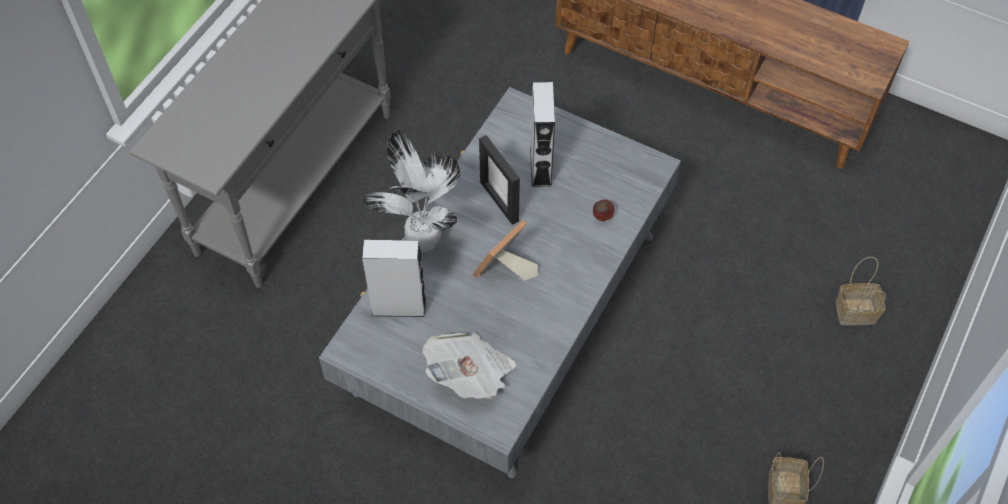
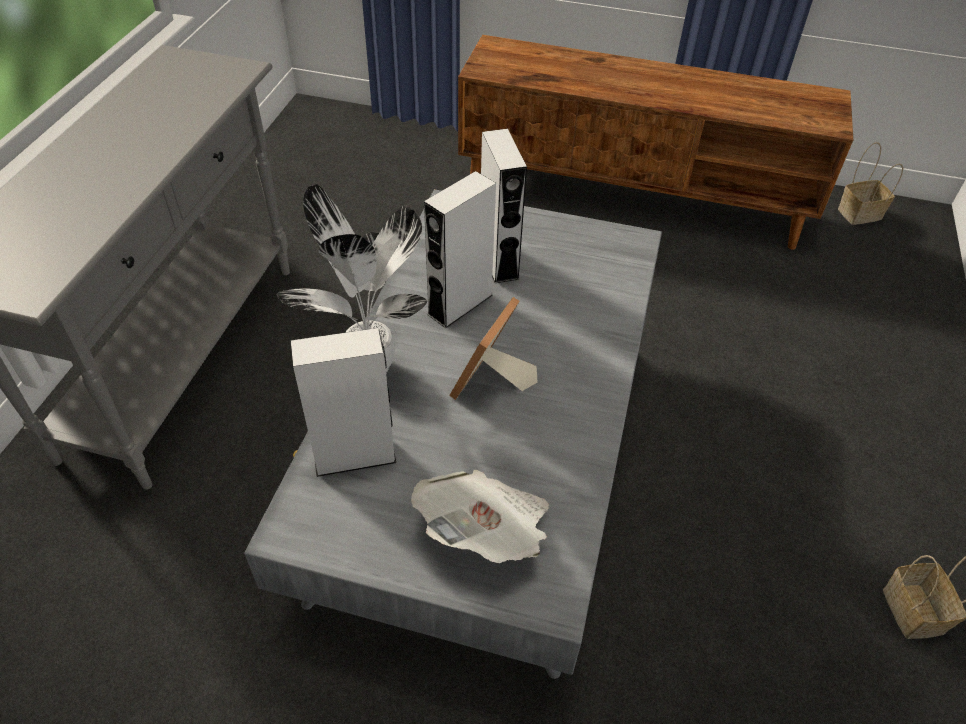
camera: 15 degrees left, 10 degrees down
picture frame [479,135,520,225] -> grey speaker [424,171,496,328]
apple [593,200,614,221] -> none
basket [836,257,886,325] -> basket moved to [838,142,903,225]

